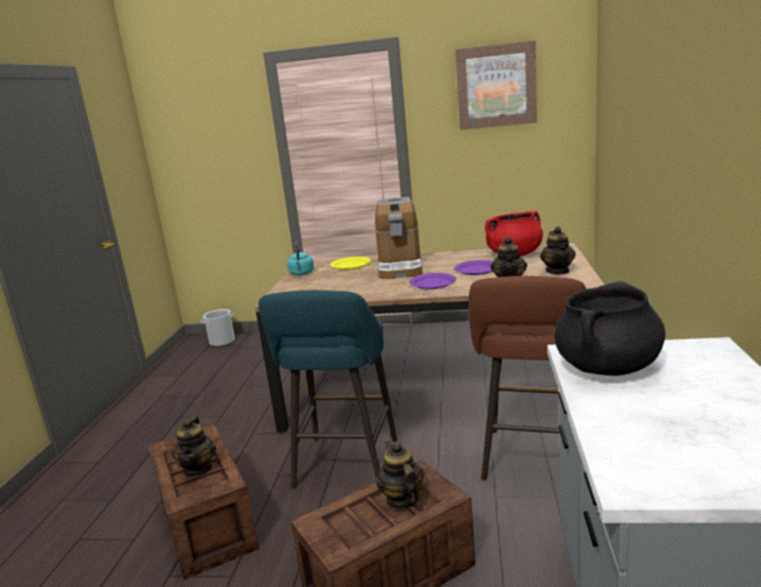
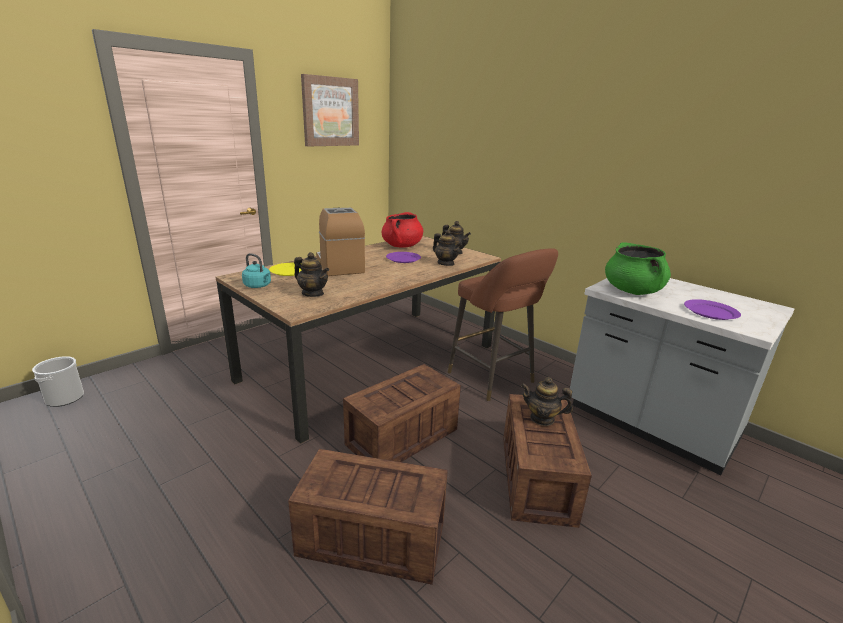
camera: 55 degrees left, 5 degrees up
teapot [172,416,216,477] -> teapot moved to [294,252,329,297]
turquoise stool [258,290,397,489] -> crate [343,364,461,462]
coffee machine [375,197,423,279] -> coffee machine turned 150 degrees counterclockwise [317,208,365,276]
purple plate [409,273,456,289] -> purple plate moved to [684,299,741,320]
black cooking pot [554,281,665,376] -> green cooking pot [605,242,671,295]

